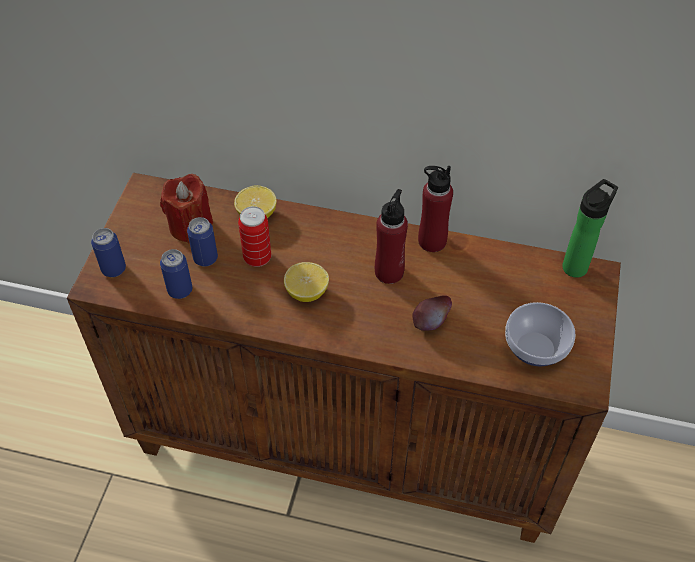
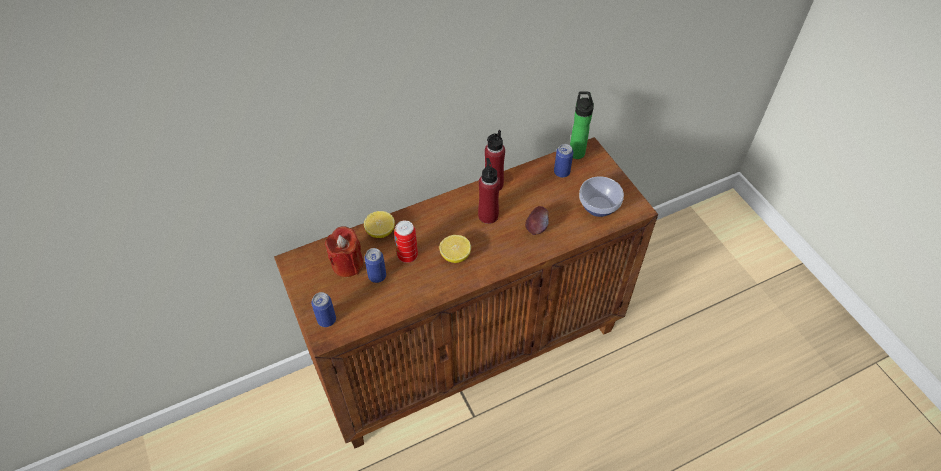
camera: 40 degrees left, 0 degrees up
can [160,249,192,299] -> can moved to [554,144,573,178]

